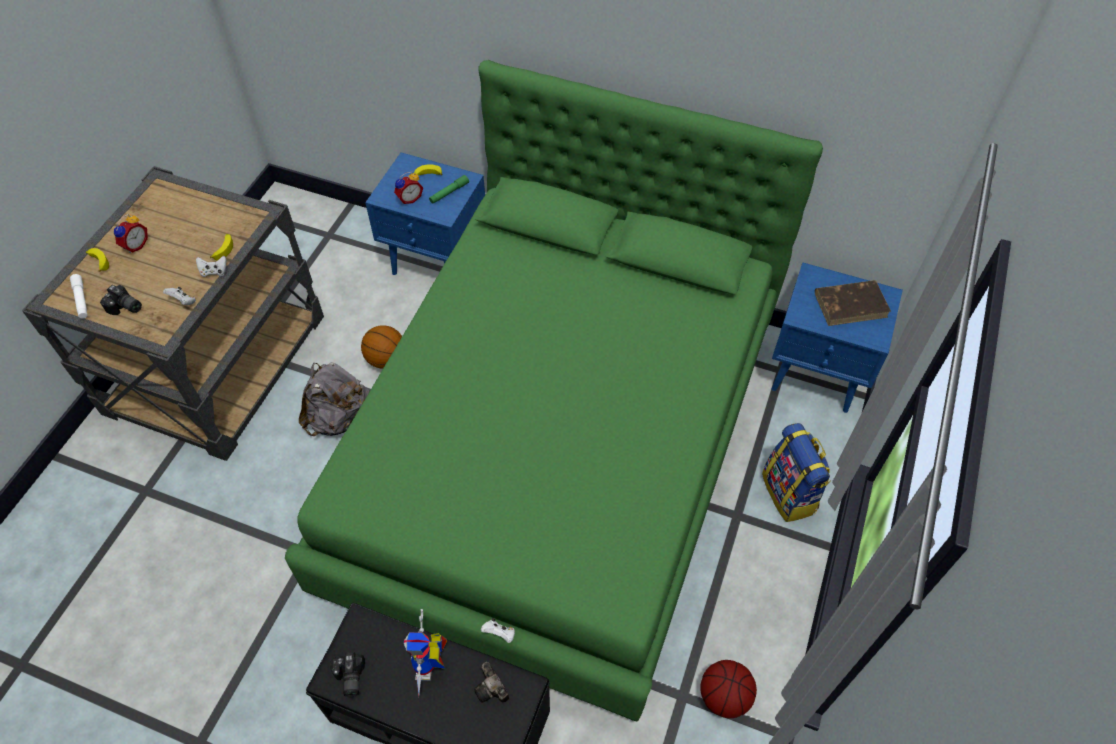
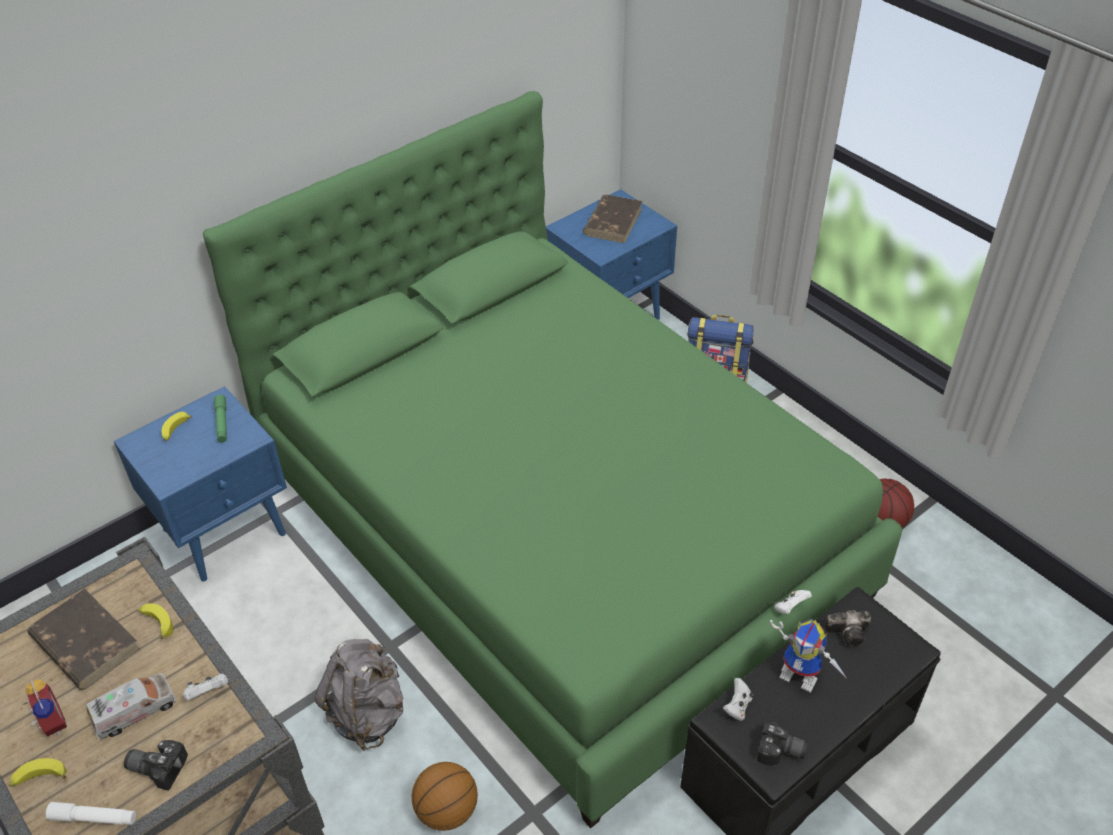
camera: 60 degrees left, 10 degrees down
camera [100,285,142,315] -> camera turned 135 degrees counterclockwise [124,740,188,791]
white game controller [196,256,226,277] -> white game controller moved to [723,678,754,721]
basketball [361,325,402,369] -> basketball moved to [412,762,478,831]
alarm clock [394,172,423,204] -> none
none -> brown book [27,588,140,690]
none -> toy truck [86,673,176,740]

